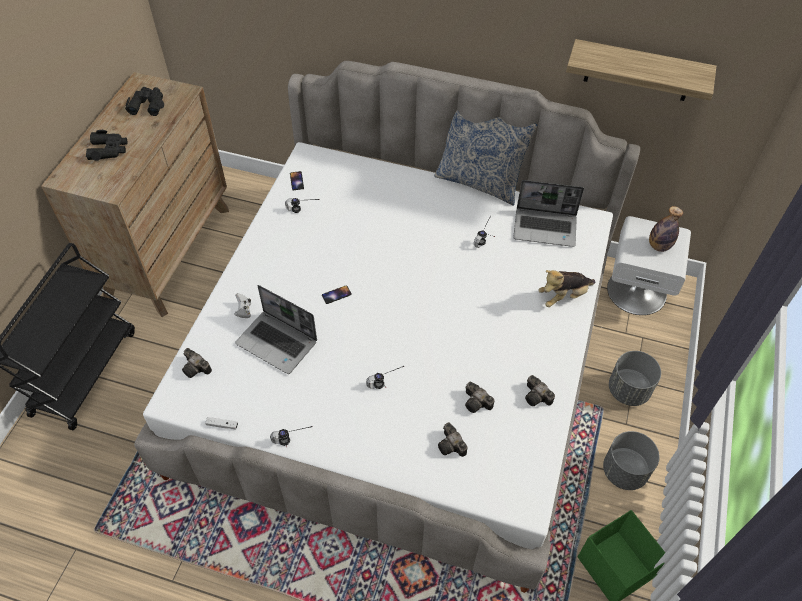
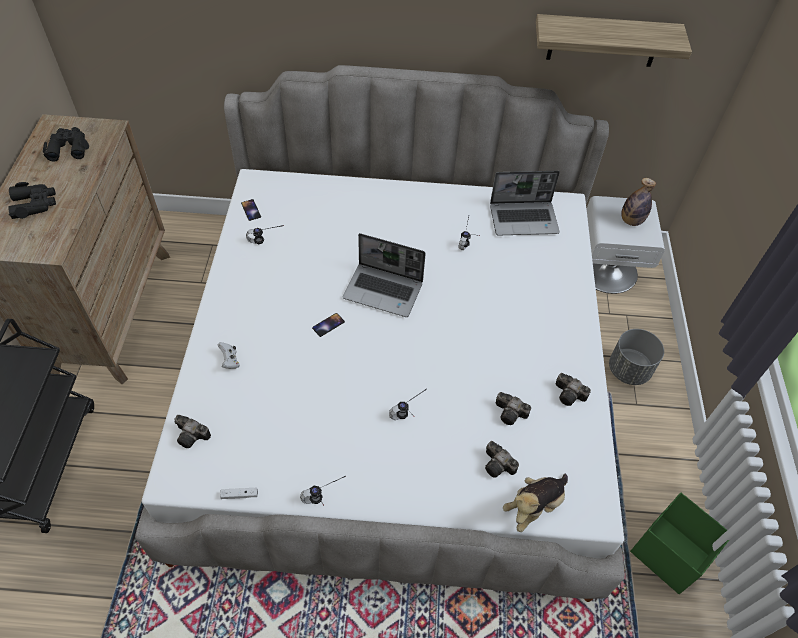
camera: 15 degrees left, 0 degrees up
laptop [235,285,317,374] -> laptop moved to [343,233,426,317]
pillow [434,111,537,206] -> none
plush toy [538,270,595,307] -> plush toy moved to [503,474,568,532]
grey planter [603,431,659,490] -> none

